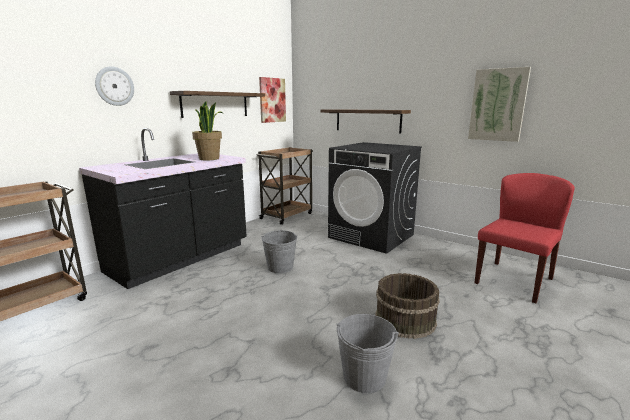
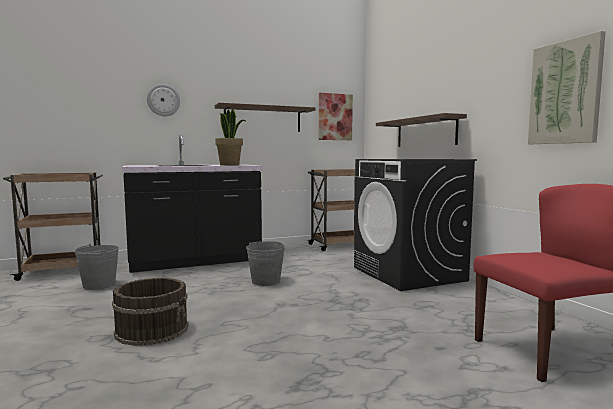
camera: 30 degrees right, 10 degrees down
grey bucket [336,314,399,393] -> grey bucket moved to [74,244,119,290]
brown bucket [375,273,440,339] -> brown bucket moved to [112,278,189,346]

